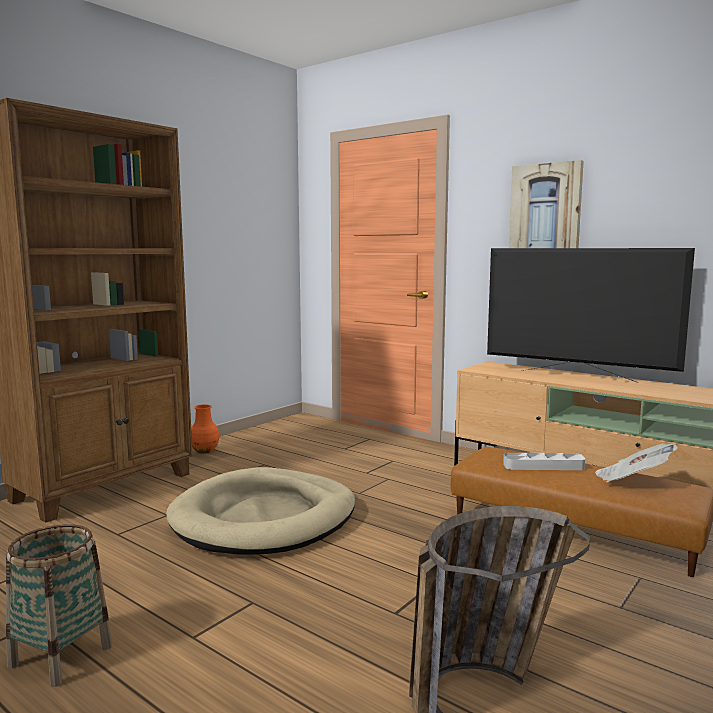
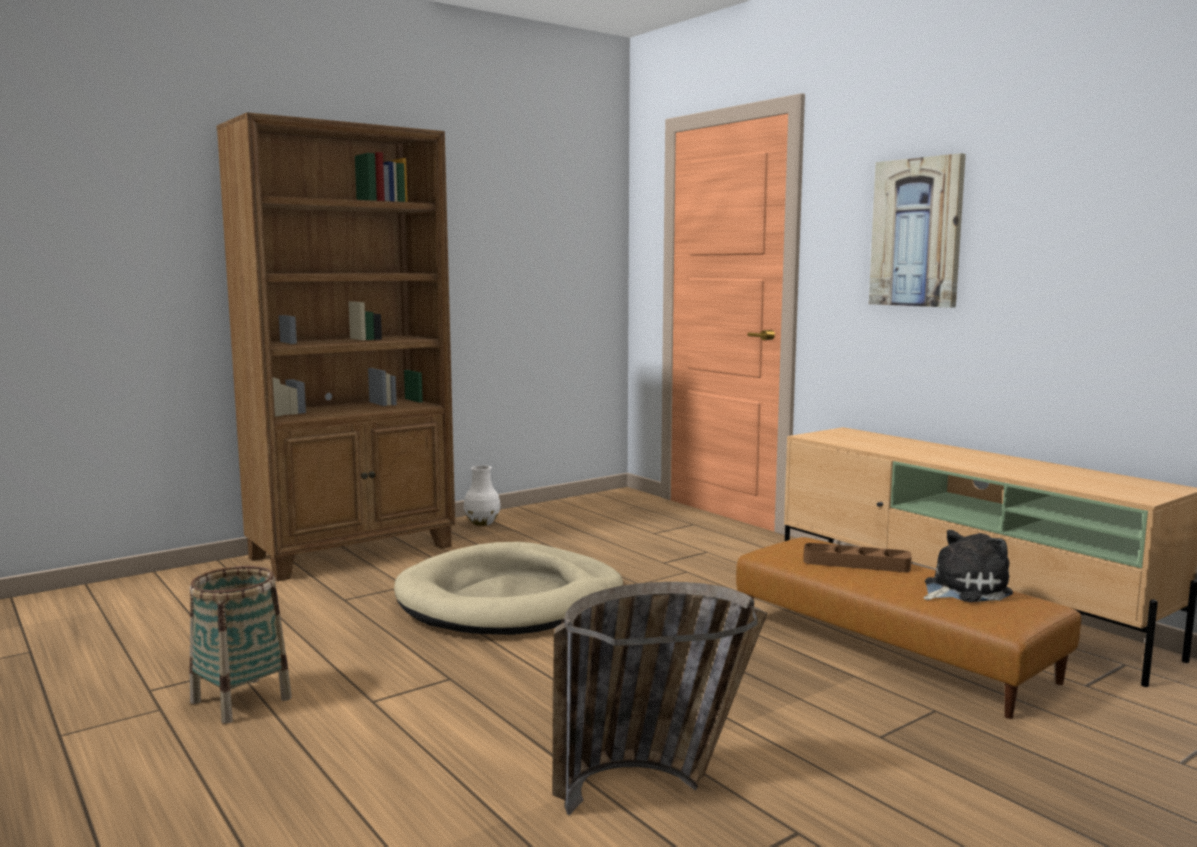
camera: 15 degrees right, 0 degrees up
orange vase [191,404,219,454] -> white vase [464,465,500,526]
television [487,248,695,383] -> none
grey tray [503,453,585,470] -> brown tray [803,543,911,572]
newspaper [595,443,678,482] -> plush toy [923,530,1013,602]

